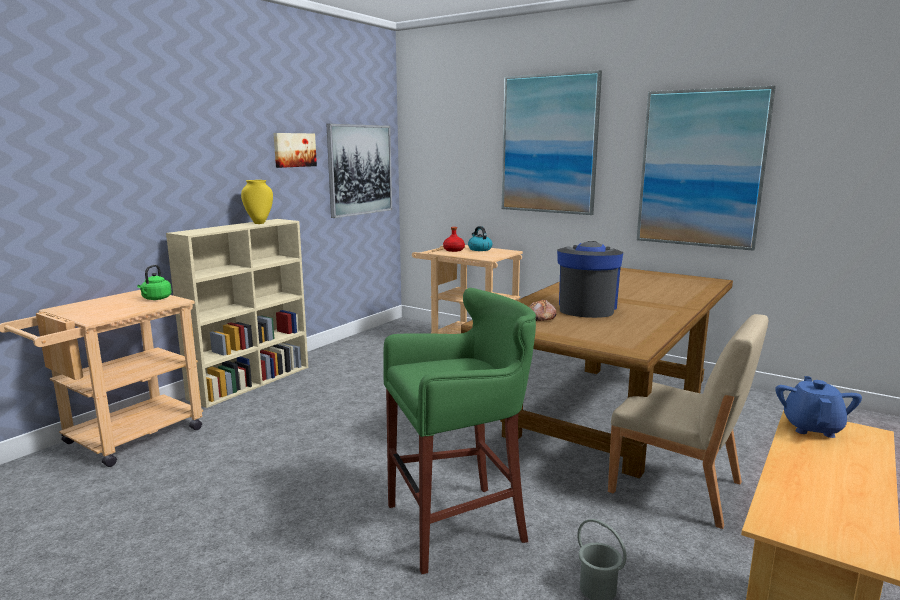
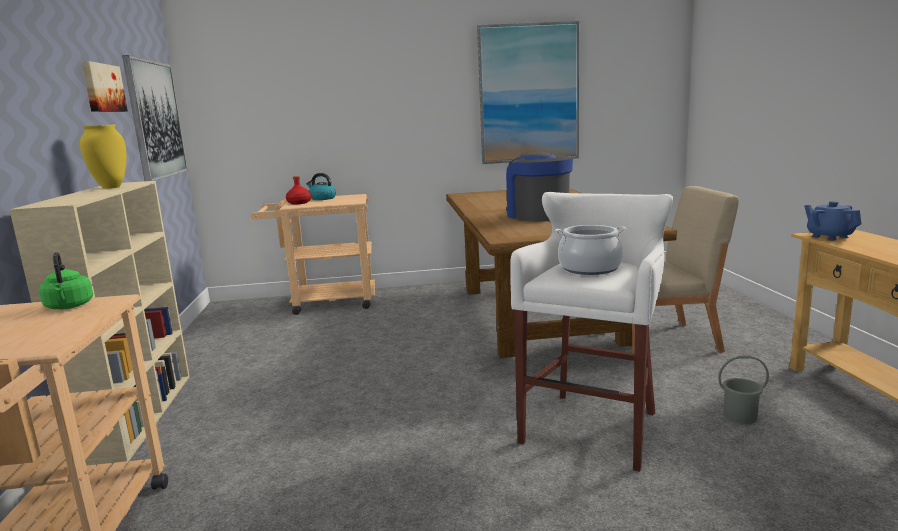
camera: 40 degrees left, 0 degrees up
green stool [384,288,536,574] -> white stool [511,192,673,472]
picture [502,70,602,215] -> none
bread [529,299,557,321] -> none
none -> cooking pot [555,225,626,275]

